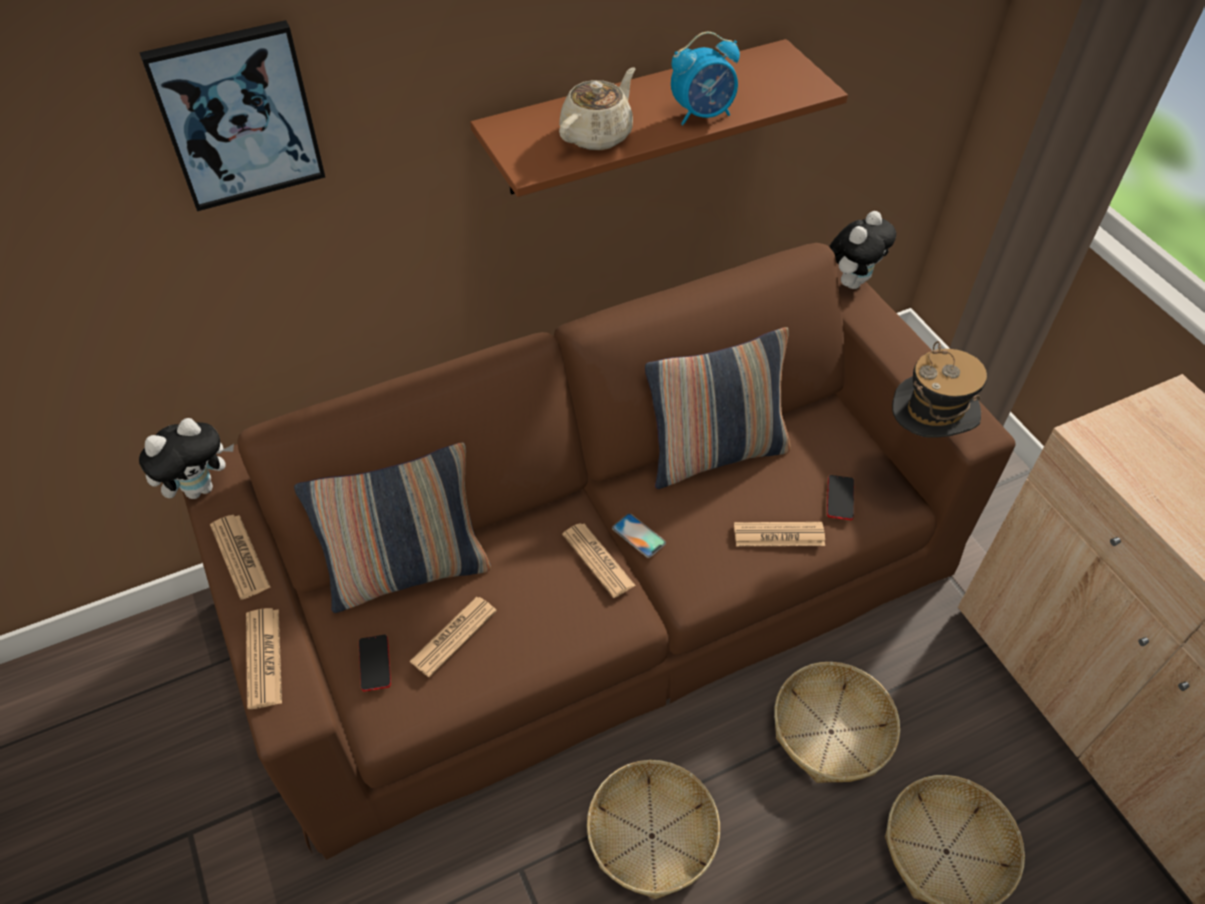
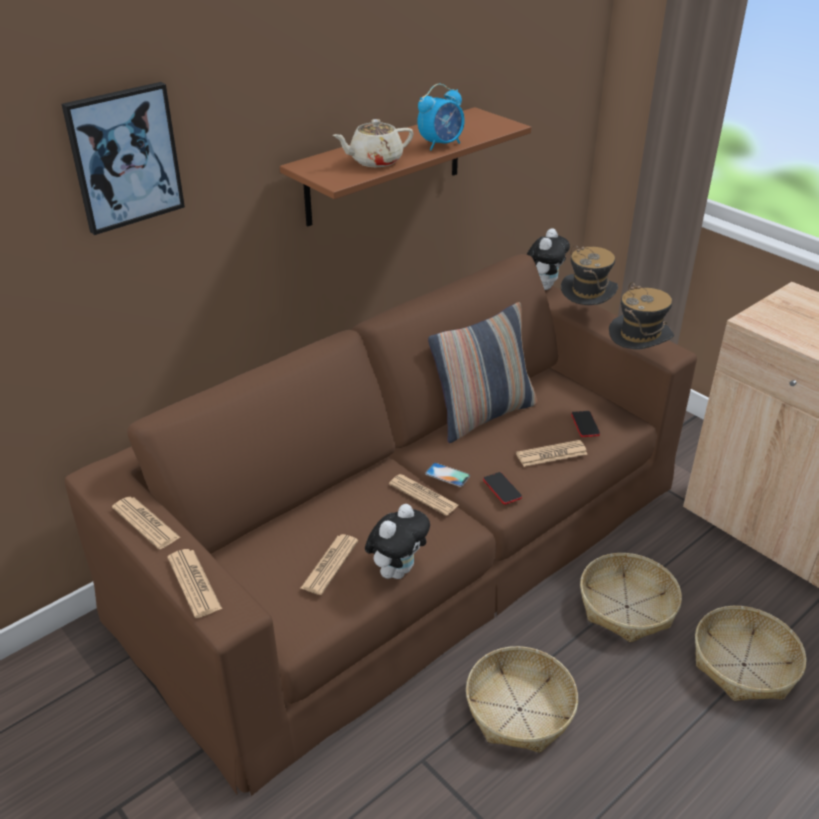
camera: 15 degrees left, 15 degrees down
plush toy [139,418,234,499] -> plush toy moved to [365,504,430,579]
pillow [294,442,491,613] -> none
phone [359,635,391,692] -> phone moved to [483,472,522,505]
beige teapot [559,67,635,150] -> beige teapot turned 135 degrees counterclockwise [332,119,414,167]
none -> hat [561,245,618,305]

